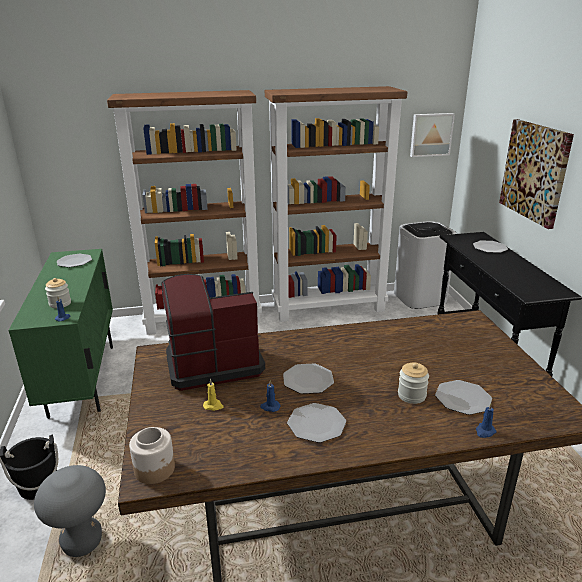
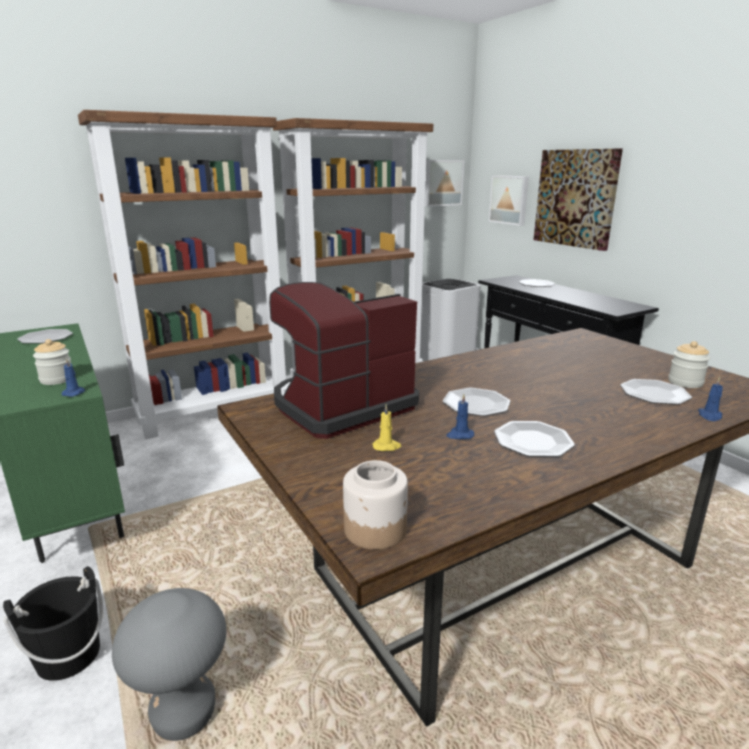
camera: 20 degrees left, 5 degrees down
jar [398,362,429,404] -> jar moved to [668,341,710,388]
none -> picture [488,175,529,226]

